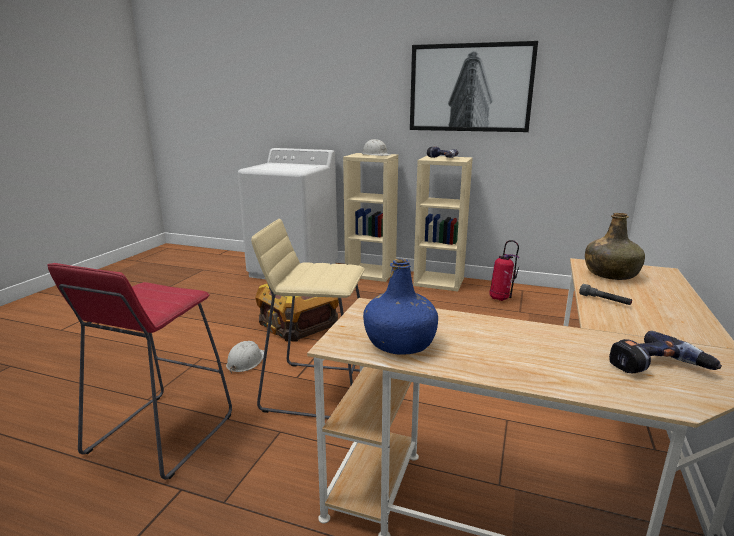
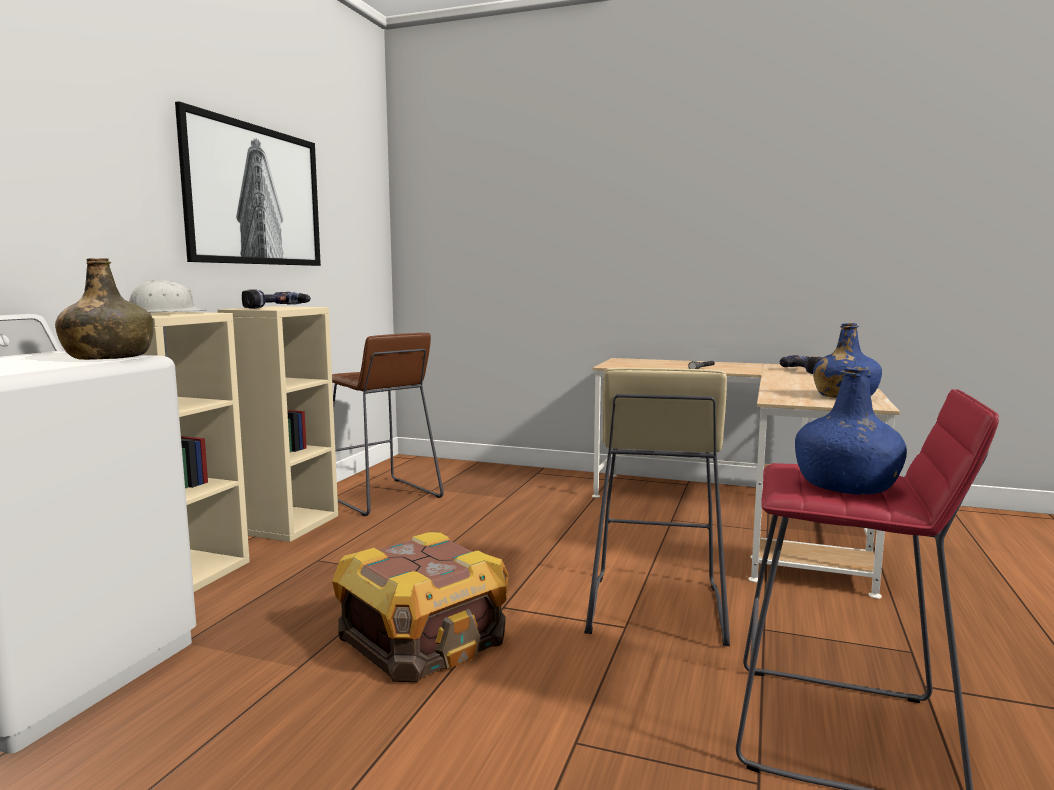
camera: 90 degrees left, 10 degrees down
white hard hat [226,341,264,373] -> none
fire extinguisher [489,240,520,301] -> brown stool [332,333,444,516]
green bottle [585,213,645,280] -> green bottle moved to [55,258,154,360]
none -> blue bottle [795,367,907,495]

